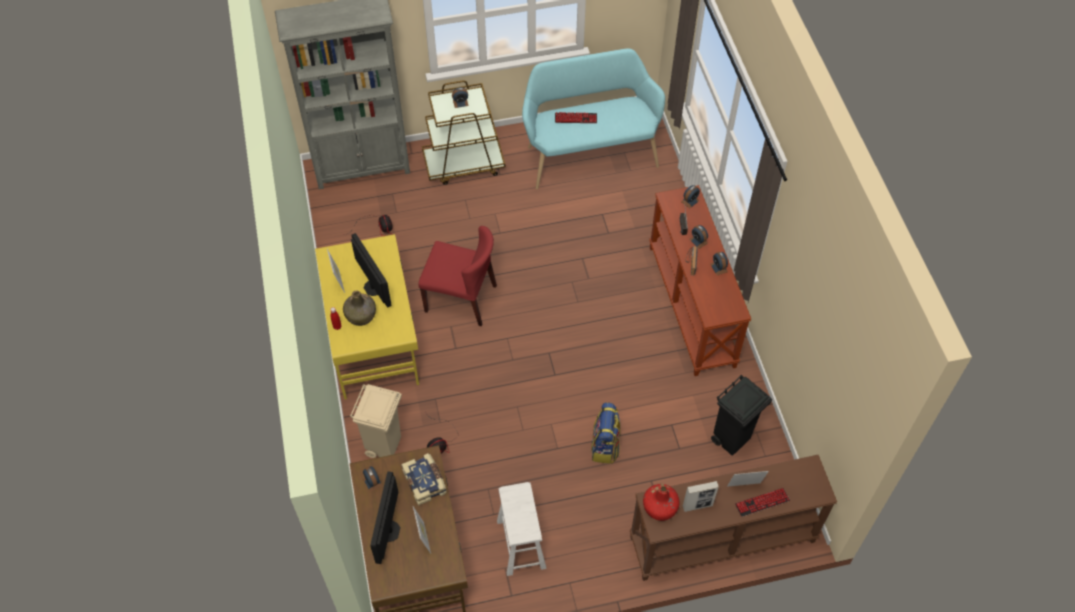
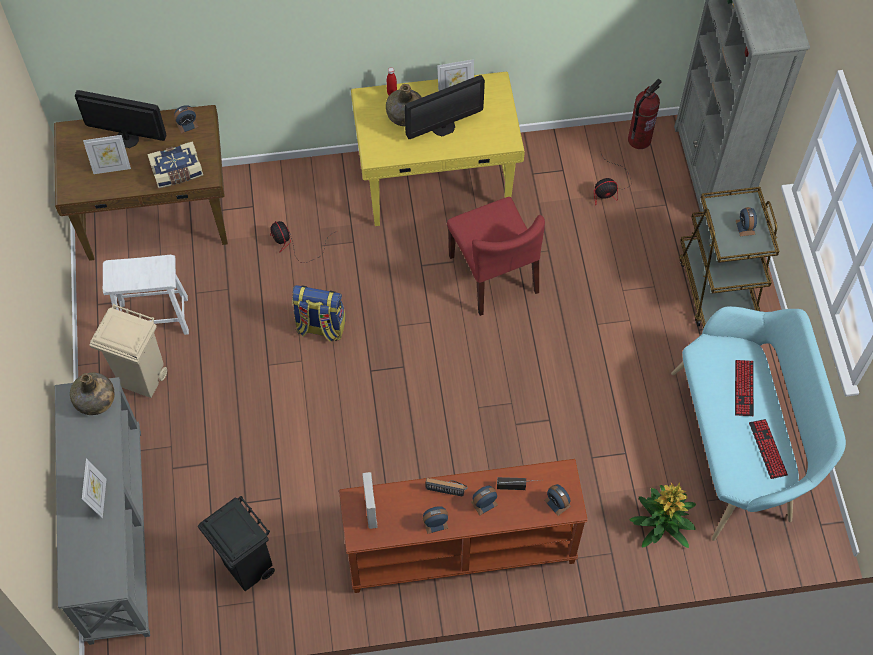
camera: 95 degrees right, 5 degrees up
beige trash can [350,384,402,458] -> beige trash can moved to [89,304,167,398]
red chair [418,226,497,326] -> red chair turned 45 degrees counterclockwise [447,197,545,316]
backpack [591,402,621,464] -> backpack moved to [292,285,345,342]
brown console table [630,455,837,581] -> grey console table [55,377,150,645]
red bottle [643,484,679,521] -> green bottle [70,373,115,415]
picture frame [683,481,719,512] -> picture frame moved to [362,472,378,529]
keyboard [735,488,790,517] -> keyboard moved to [749,419,788,479]
none -> fire extinguisher [628,79,662,149]
none -> potted plant [630,483,696,548]

